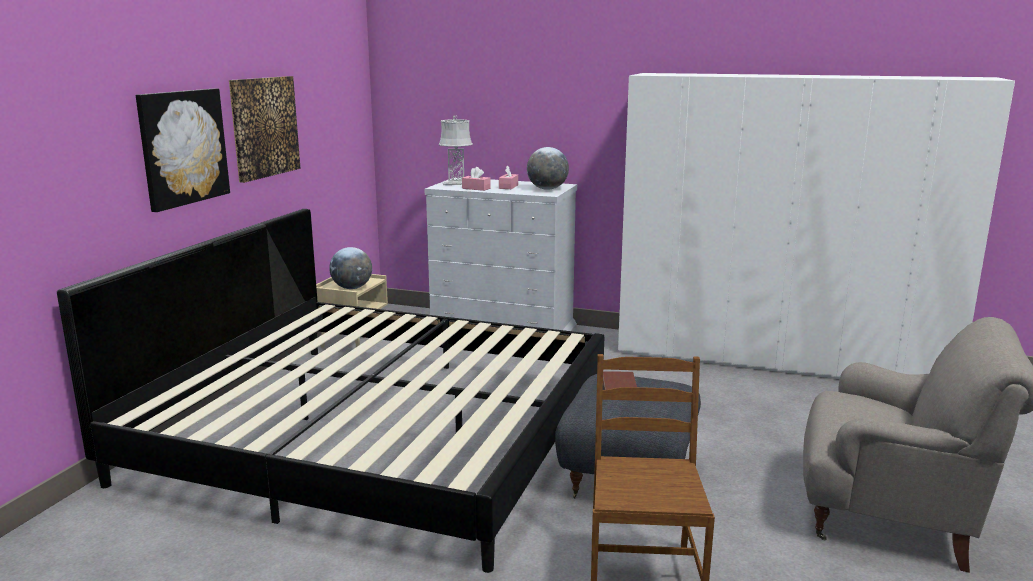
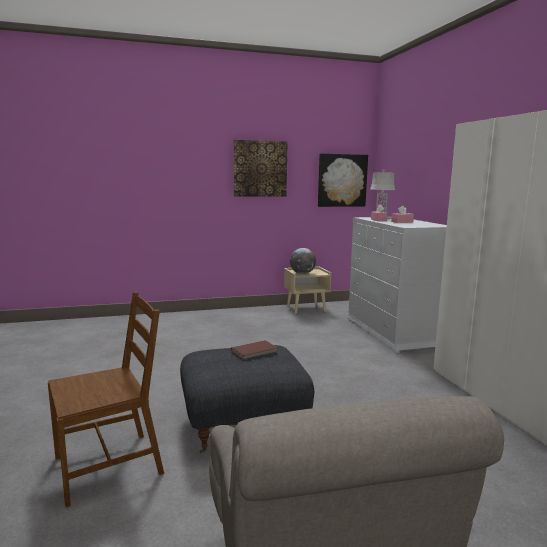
camera: 55 degrees right, 5 degrees down
bed [57,209,604,573] -> none
picture [136,89,230,212] -> picture moved to [318,154,368,207]
globe [527,147,569,190] -> none

